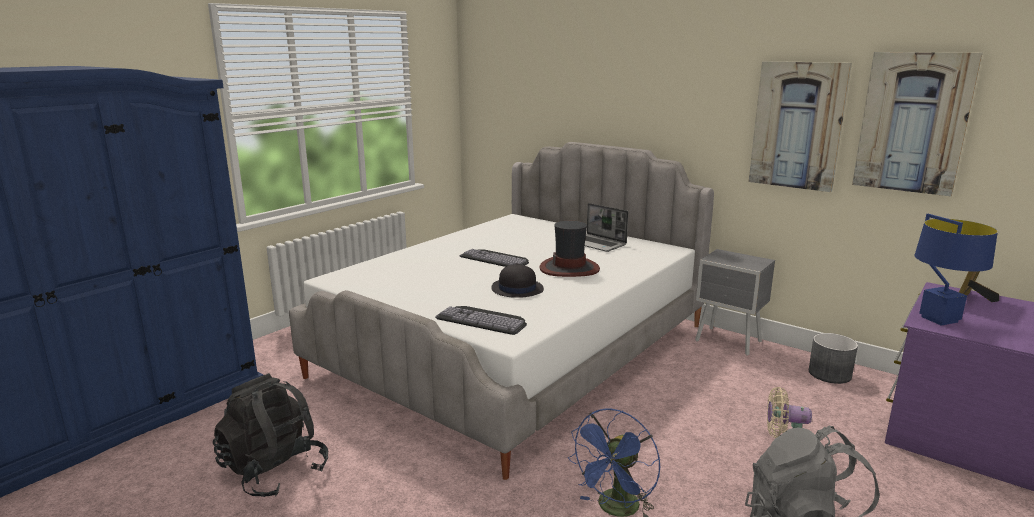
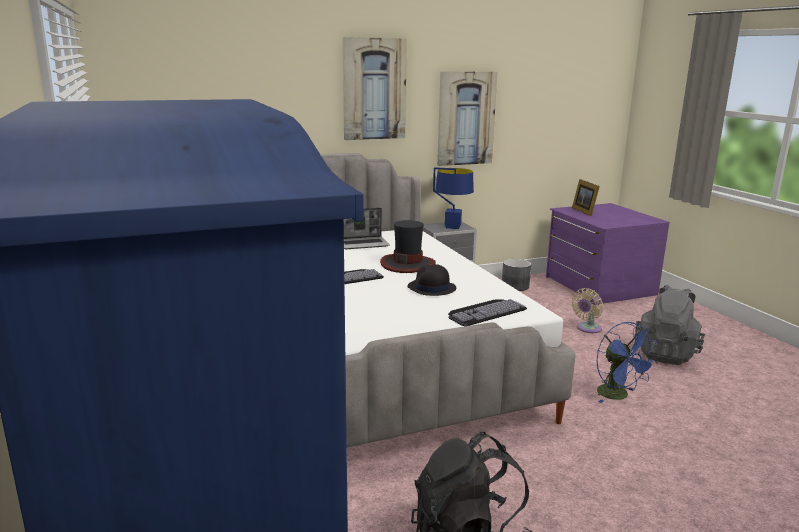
camera: 60 degrees left, 0 degrees up
picture [852,52,983,196] -> picture moved to [343,37,407,140]
blue table lamp [915,214,998,326] -> blue table lamp moved to [433,167,474,229]

